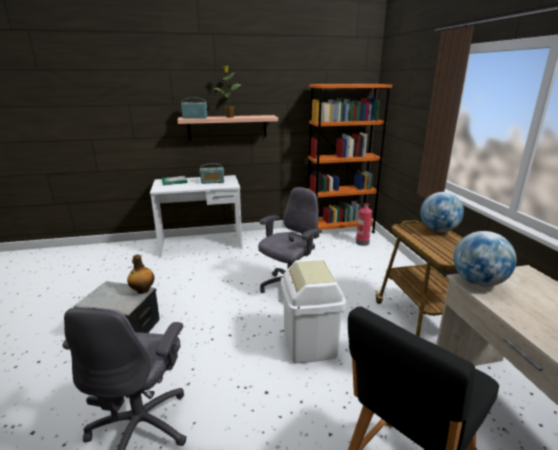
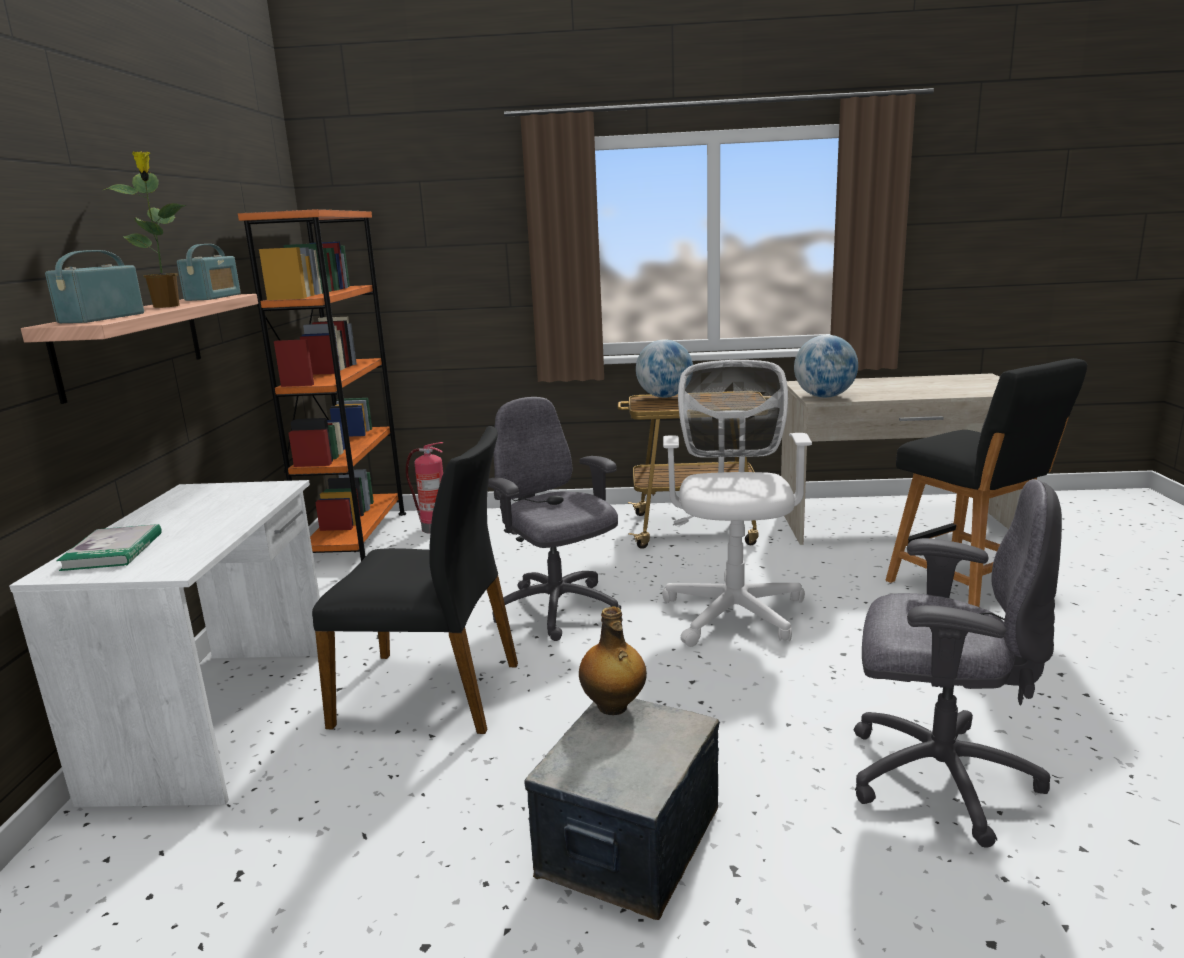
camera: 75 degrees left, 5 degrees down
radio [200,164,224,184] -> radio moved to [177,244,241,301]
white trash can [281,259,346,363] -> white office chair [662,360,812,647]
none -> black chair [312,426,518,734]

